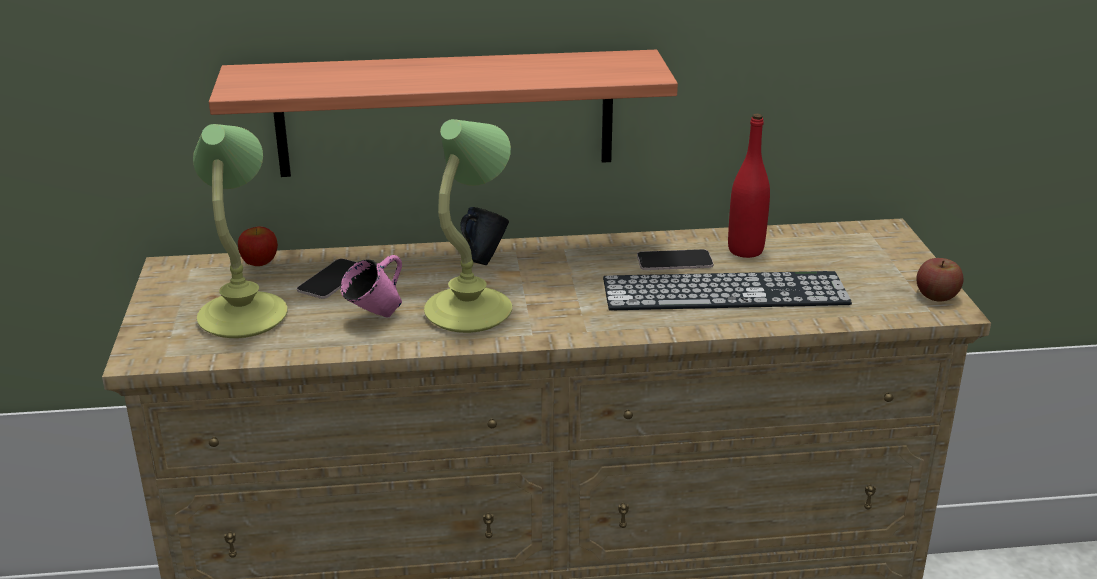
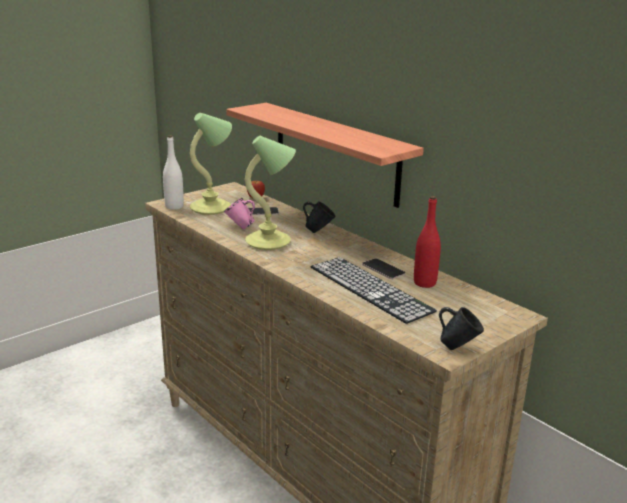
camera: 55 degrees right, 5 degrees down
apple [917,258,963,301] -> blue mug [439,307,484,350]
none -> white bottle [163,135,184,210]

